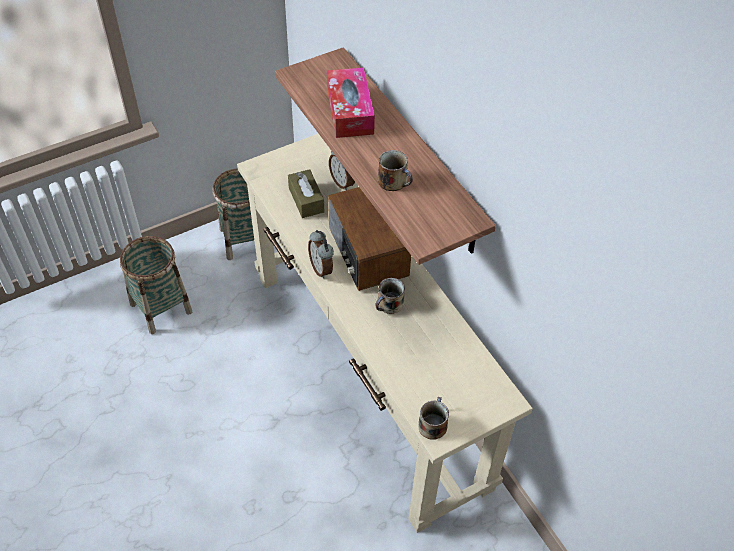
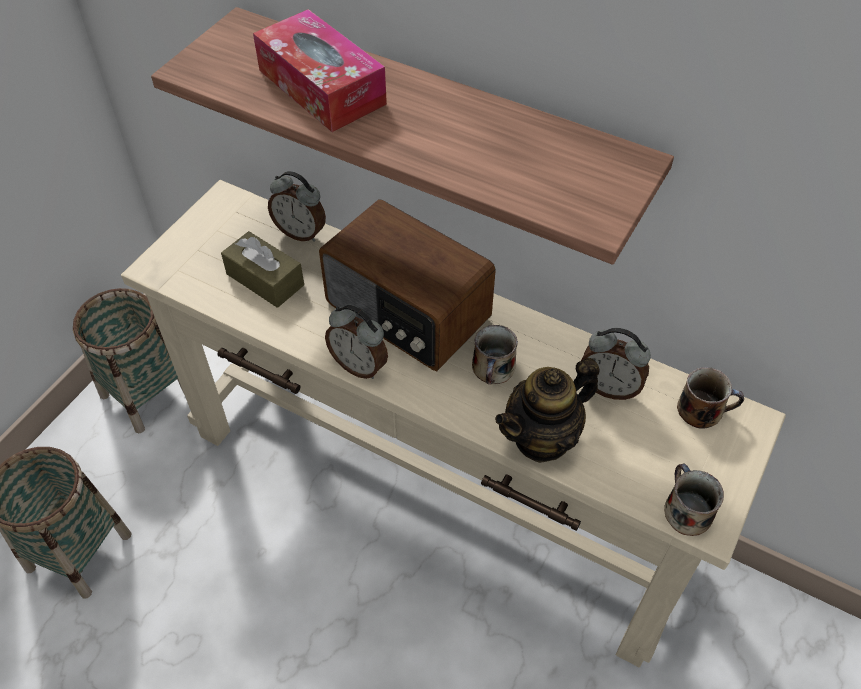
camera: 30 degrees left, 0 degrees up
mug [378,150,413,191] -> mug moved to [677,367,744,429]
none -> teapot [495,358,600,463]
none -> alarm clock [581,328,651,400]

